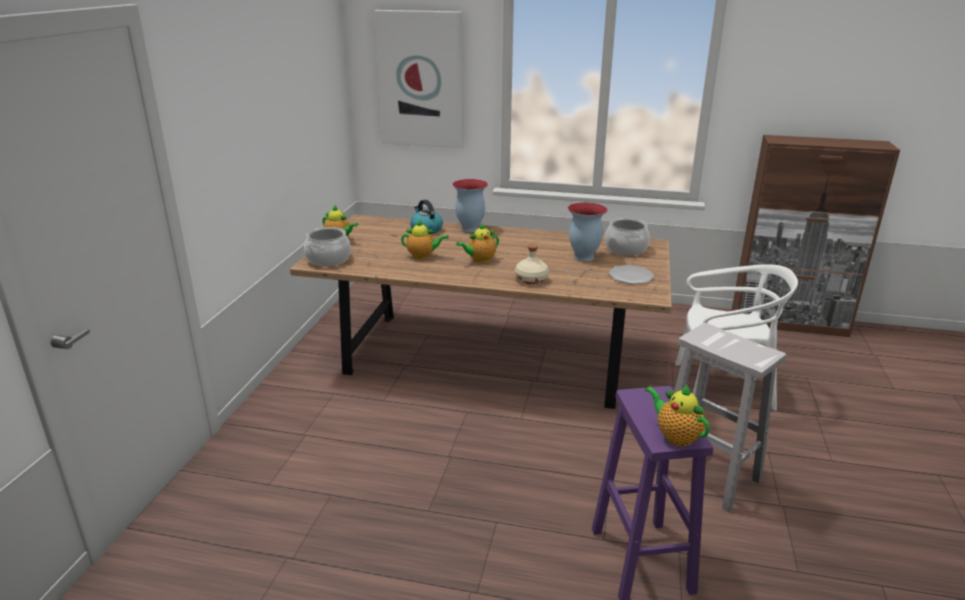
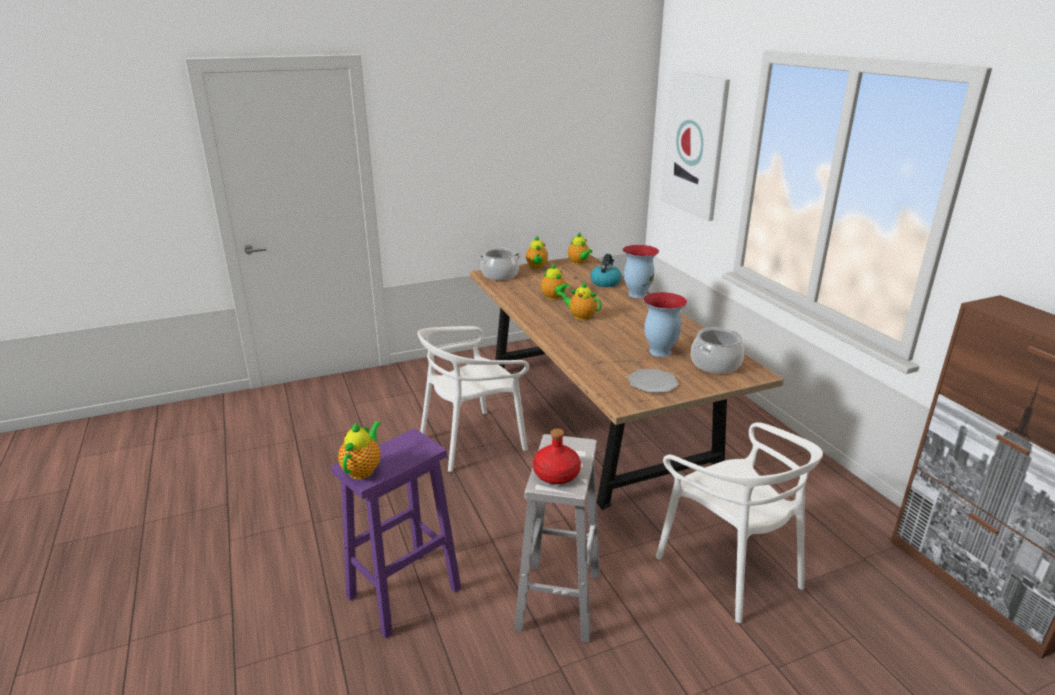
camera: 55 degrees right, 0 degrees up
beige bottle [515,244,549,285] -> none
none -> white chair [418,326,529,472]
none -> red bottle [533,428,581,484]
none -> teapot [568,232,593,264]

